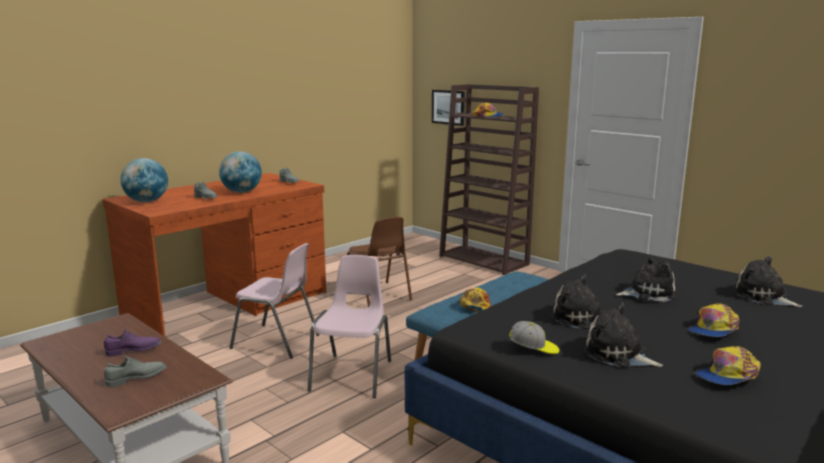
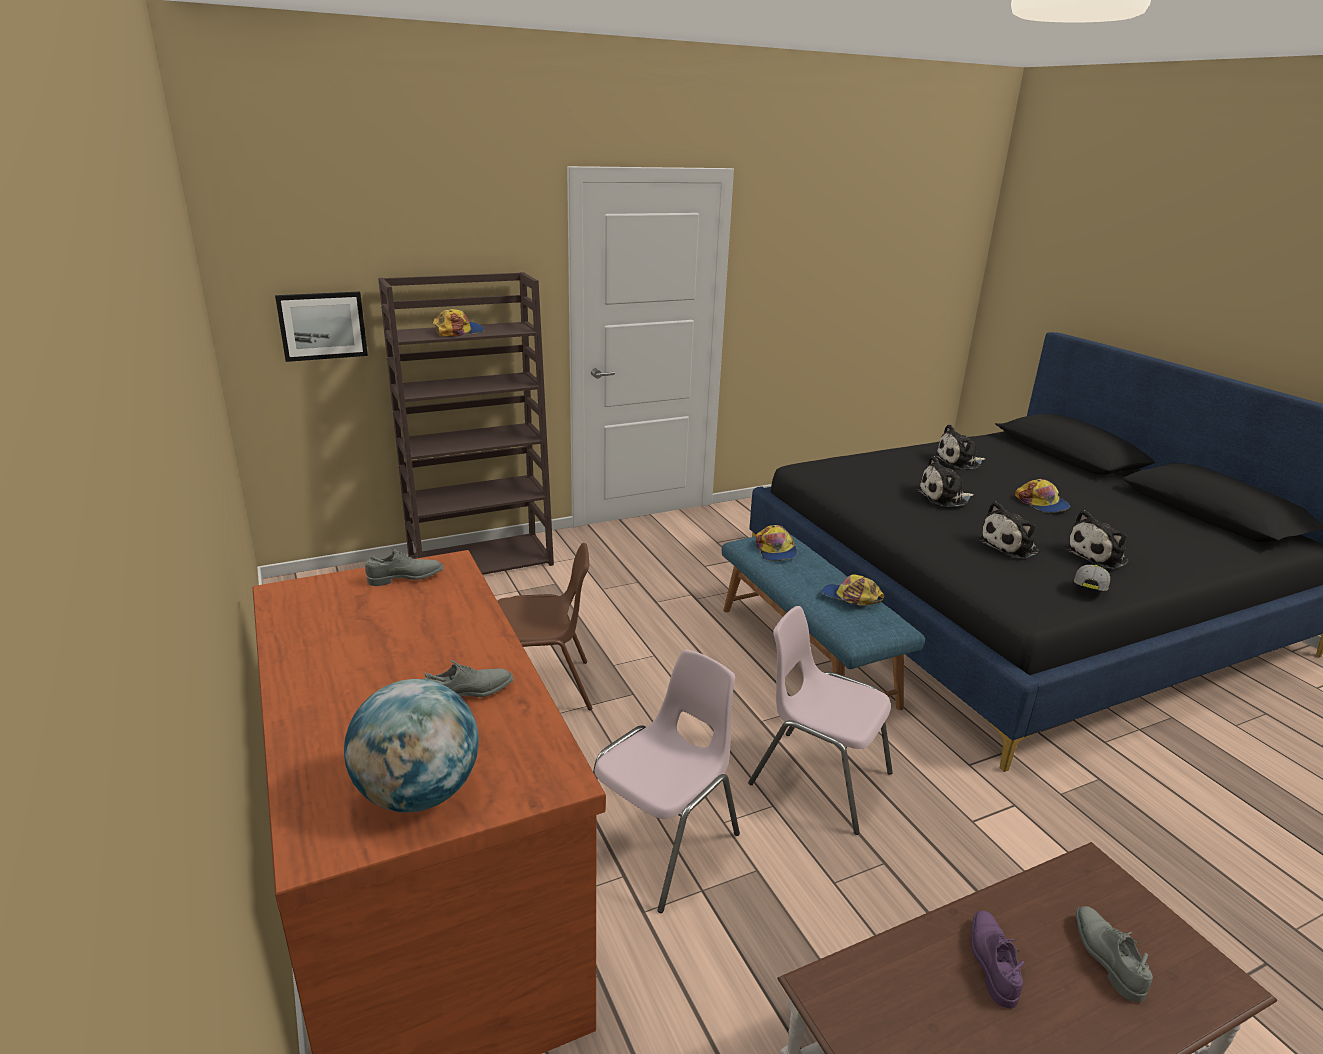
camera: 70 degrees left, 10 degrees up
globe [219,151,262,193] -> none
plush toy [616,256,677,302] -> plush toy turned 120 degrees counterclockwise [916,456,974,507]
cap [695,346,761,385] -> cap moved to [756,525,797,561]

